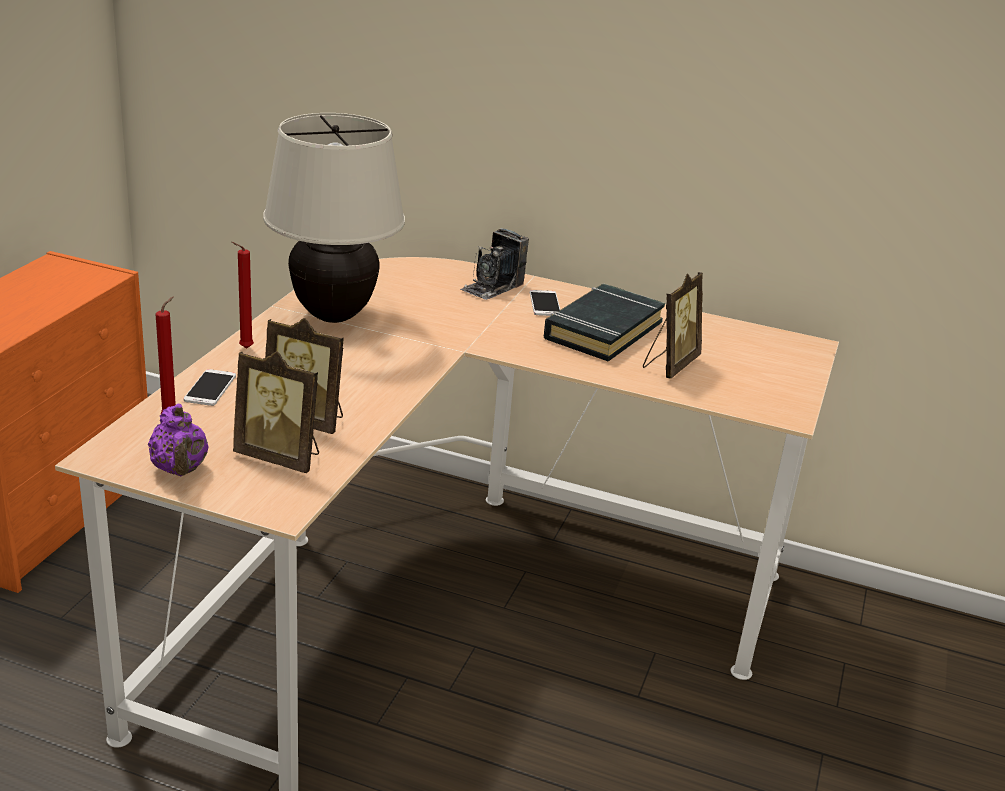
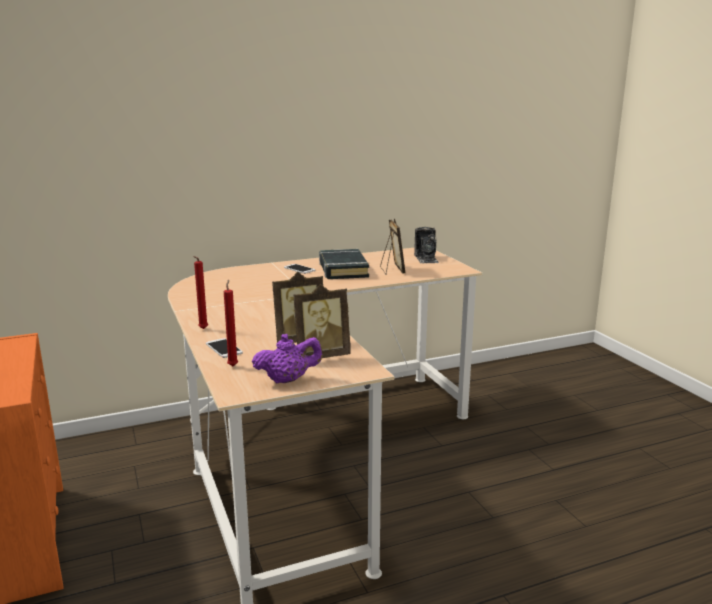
camera: 40 degrees left, 10 degrees down
purple teapot [148,404,208,476] -> purple teapot turned 45 degrees counterclockwise [252,334,322,383]
beige table lamp [263,113,405,323] -> none
camera [460,228,529,300] -> camera moved to [414,227,439,264]

